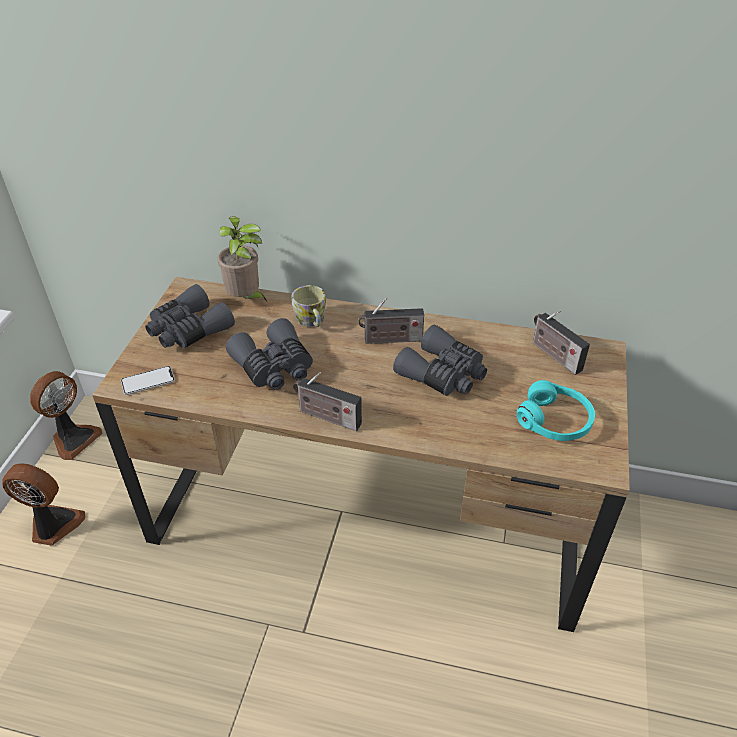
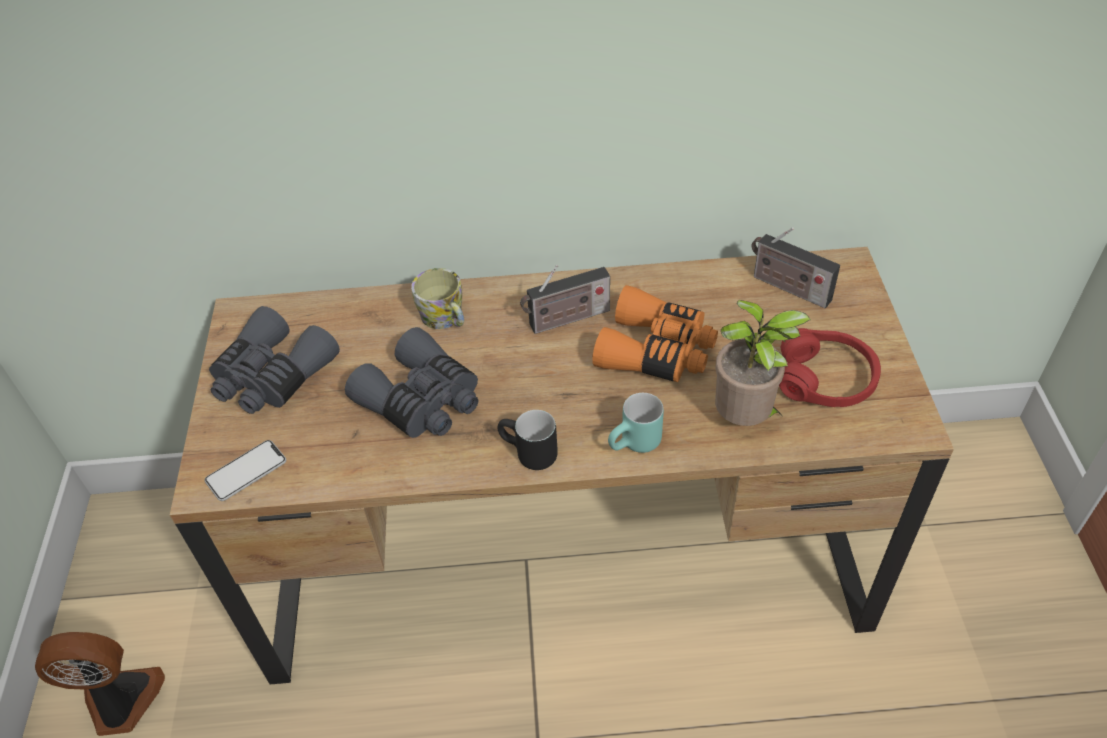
camera: 15 degrees left, 5 degrees up
fan [30,371,103,460] -> none
potted plant [217,216,268,303] -> potted plant moved to [715,300,811,426]
radio [293,372,362,431] -> black mug [498,410,558,470]
grey binoculars [393,325,487,396] -> orange binoculars [592,285,718,382]
turquoise headphones [517,380,595,441] -> red headphones [779,328,881,407]
none -> turquoise mug [608,393,664,453]

